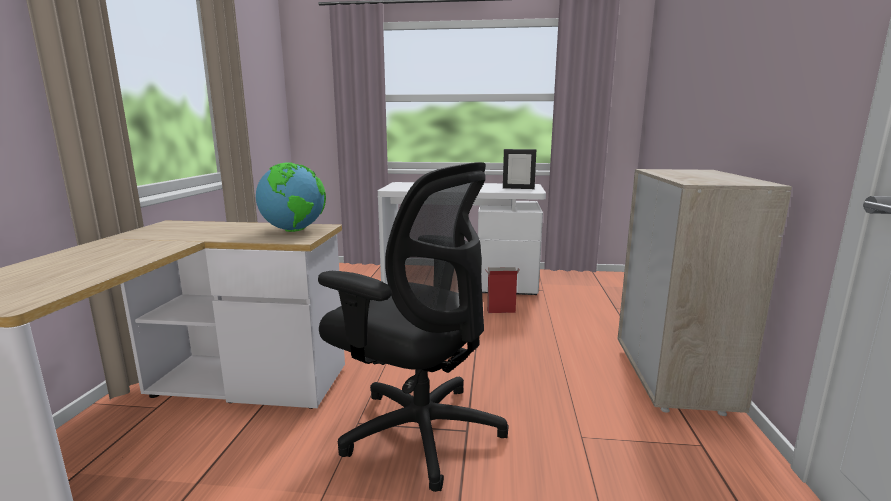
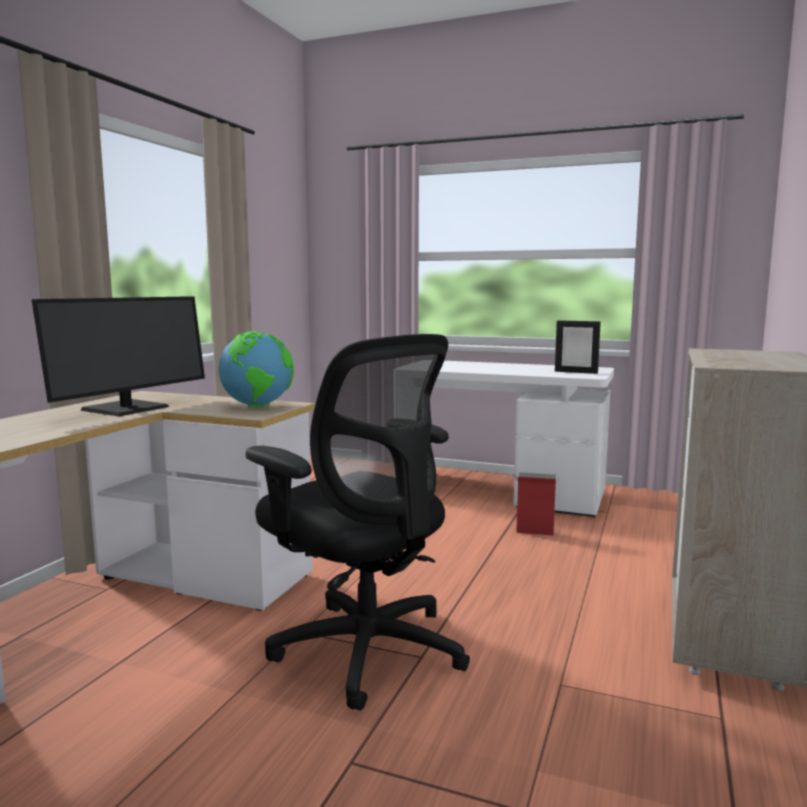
camera: 15 degrees right, 5 degrees down
none -> monitor [32,296,205,416]

